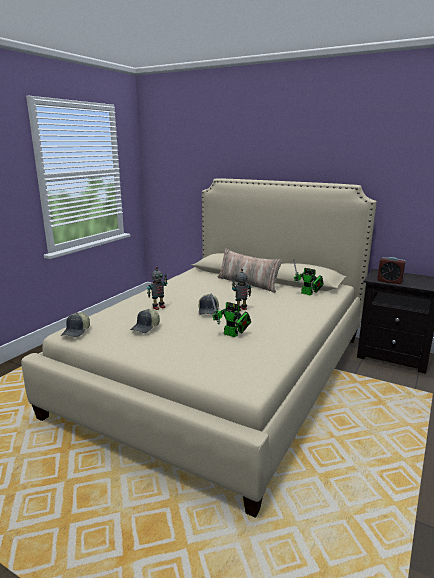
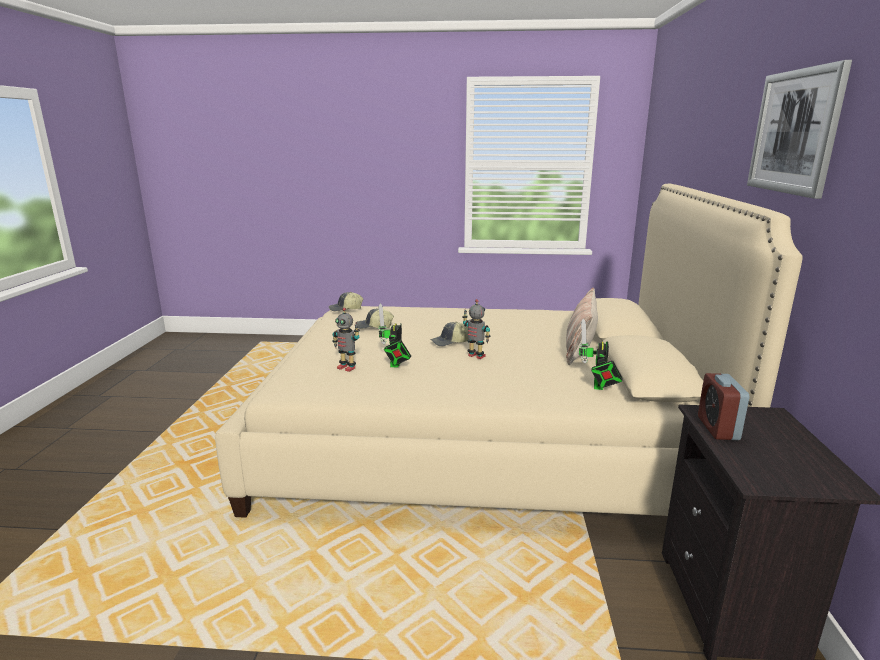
camera: 65 degrees right, 0 degrees up
toy robot [147,266,167,310] -> toy robot moved to [332,308,360,372]
none -> picture [747,60,852,199]

